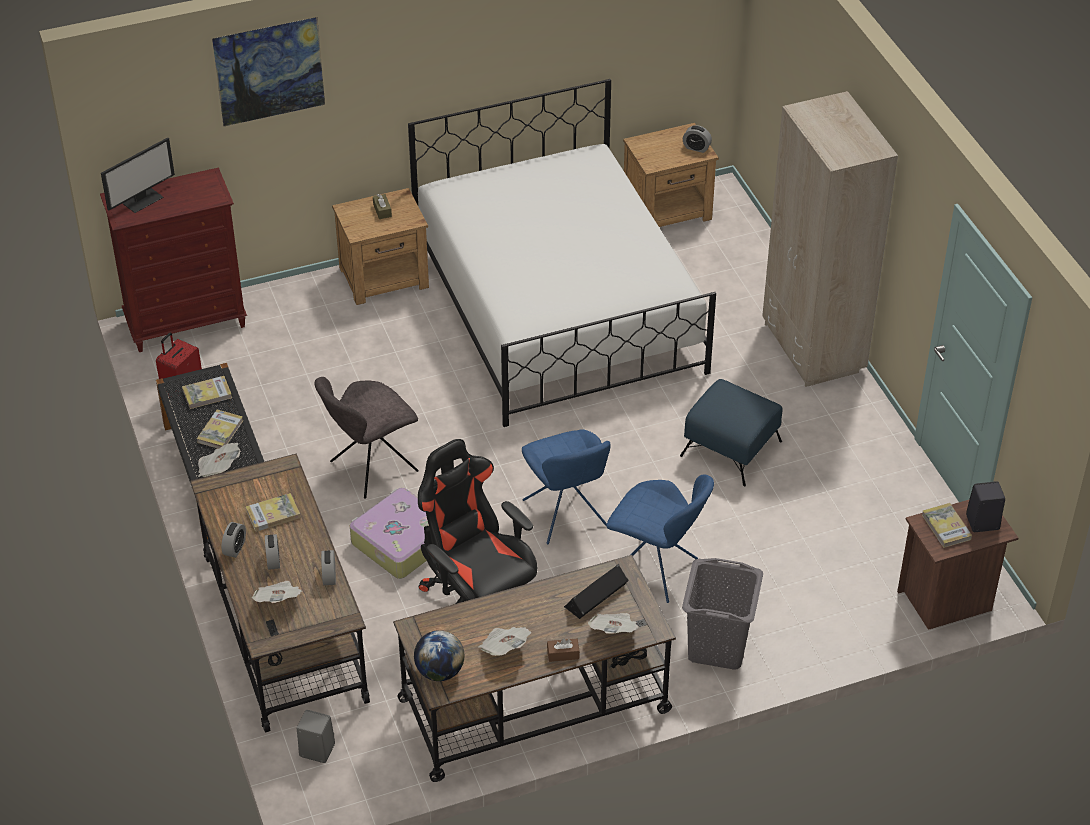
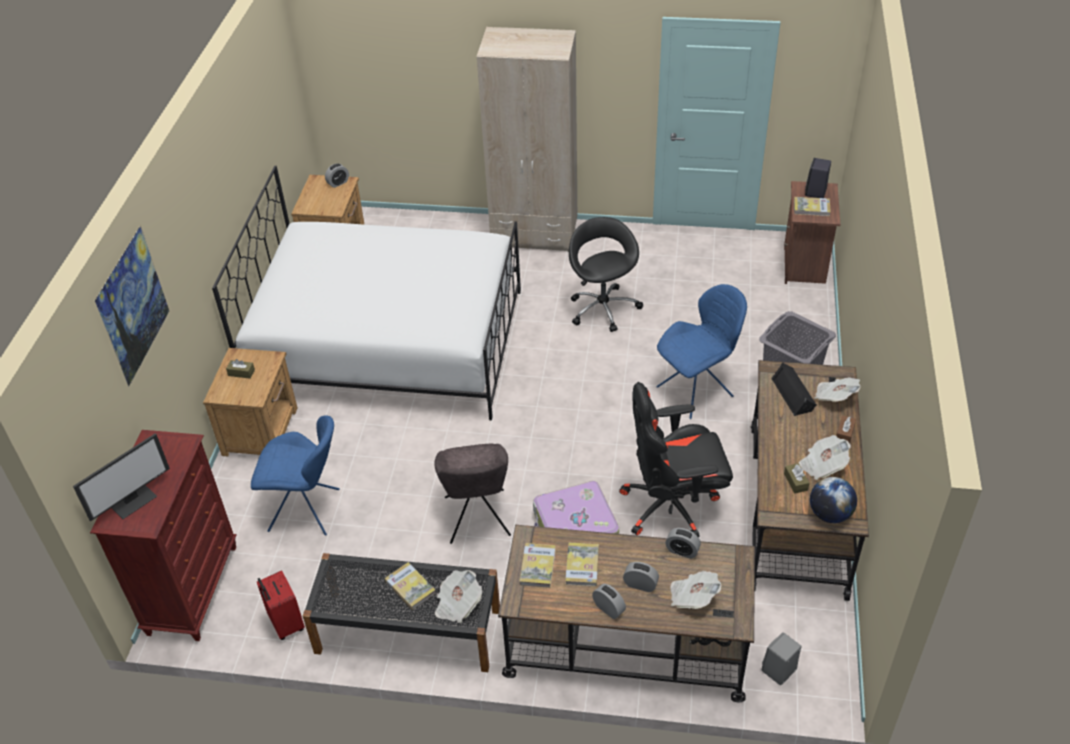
camera: 60 degrees left, 0 degrees up
monitor [101,137,175,213] -> monitor turned 60 degrees clockwise [73,434,170,521]
book [182,376,232,409] -> book moved to [519,543,556,588]
blue chair [522,429,611,544] -> blue chair moved to [251,416,340,536]
blue ottoman [680,379,783,486] -> black office chair [569,217,643,332]
none -> brown tissue box [784,463,809,493]

